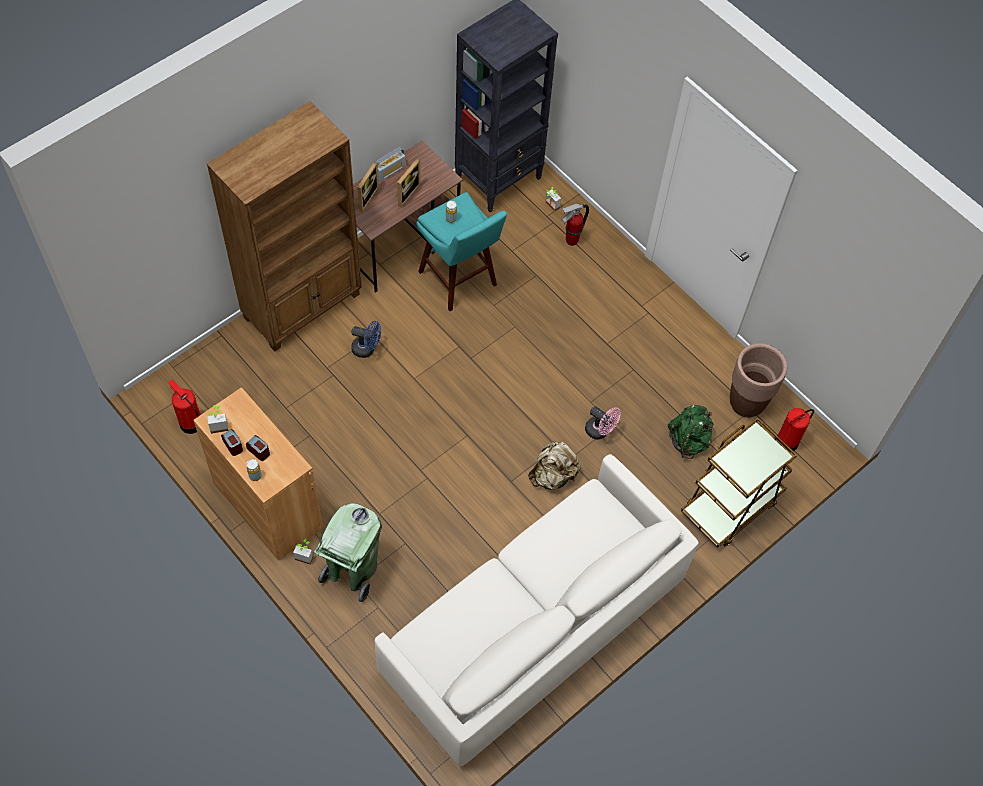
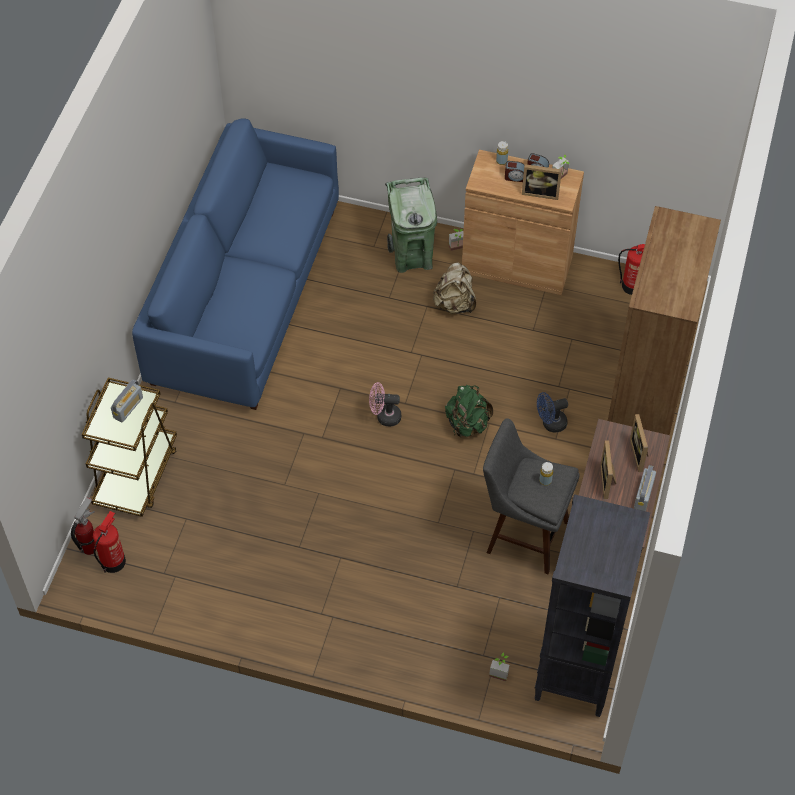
camera: 150 degrees right, 5 degrees down
white sofa [375,454,699,766] -> blue sofa [132,118,339,410]
turquoise stool [416,192,507,311] -> grey stool [483,418,580,574]
beige backpack [528,441,581,490] -> beige backpack moved to [433,262,476,314]
fire extinguisher [561,203,589,246] -> fire extinguisher moved to [71,497,95,555]
pink fan [585,406,621,439] -> pink fan moved to [369,382,401,426]
green backpack [668,405,714,459] -> green backpack moved to [445,385,493,438]
brown planter [730,343,787,417] -> none
none -> radio [111,379,143,423]
none -> picture frame [522,164,562,200]

